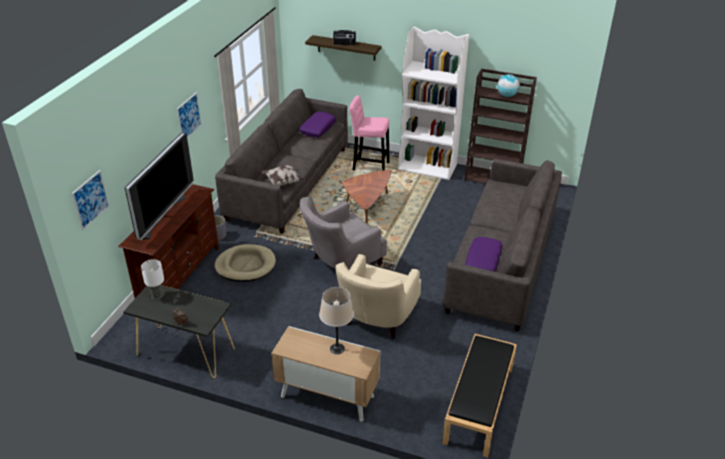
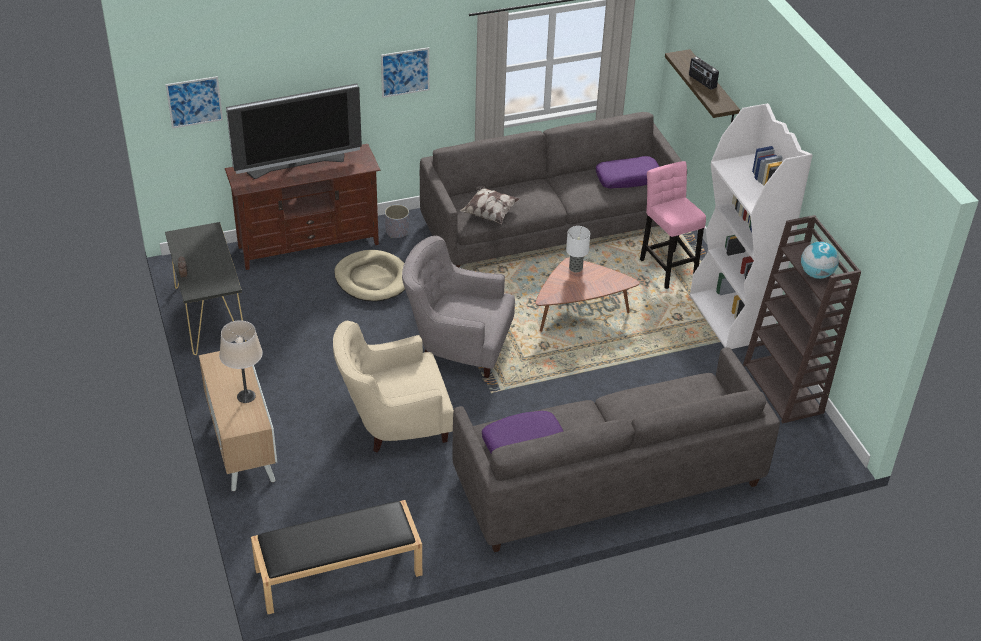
camera: 50 degrees right, 5 degrees up
table lamp [141,259,164,299] -> table lamp moved to [566,226,590,272]

